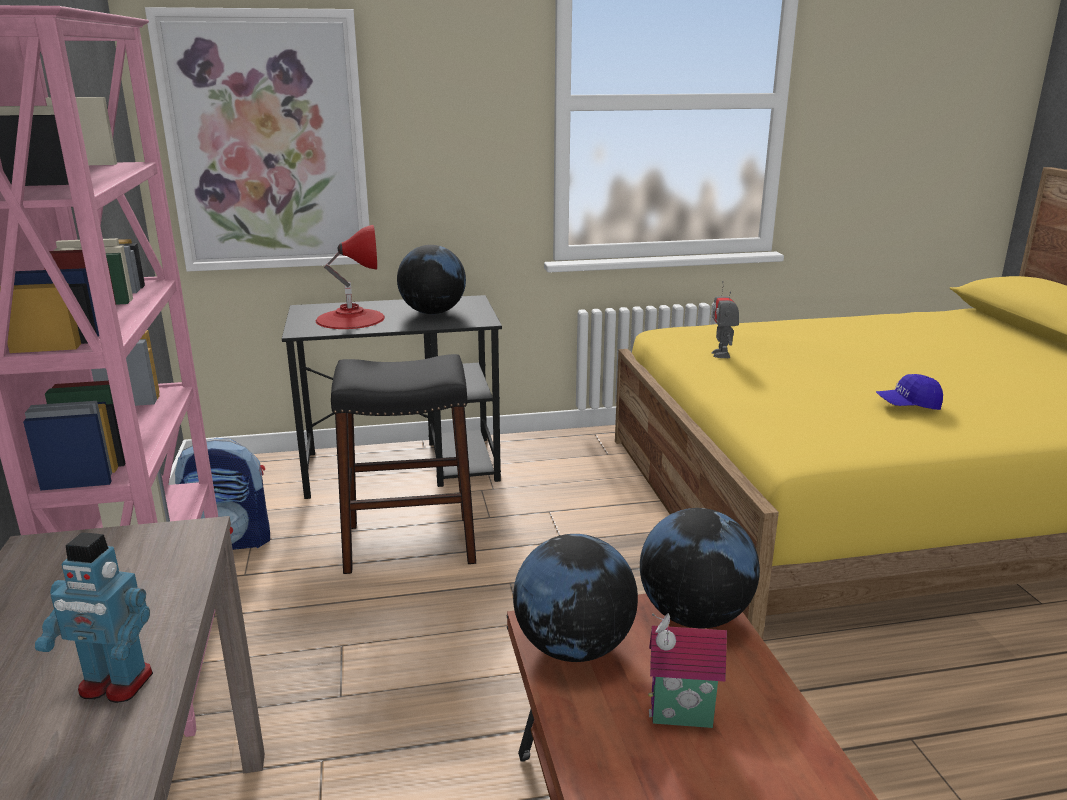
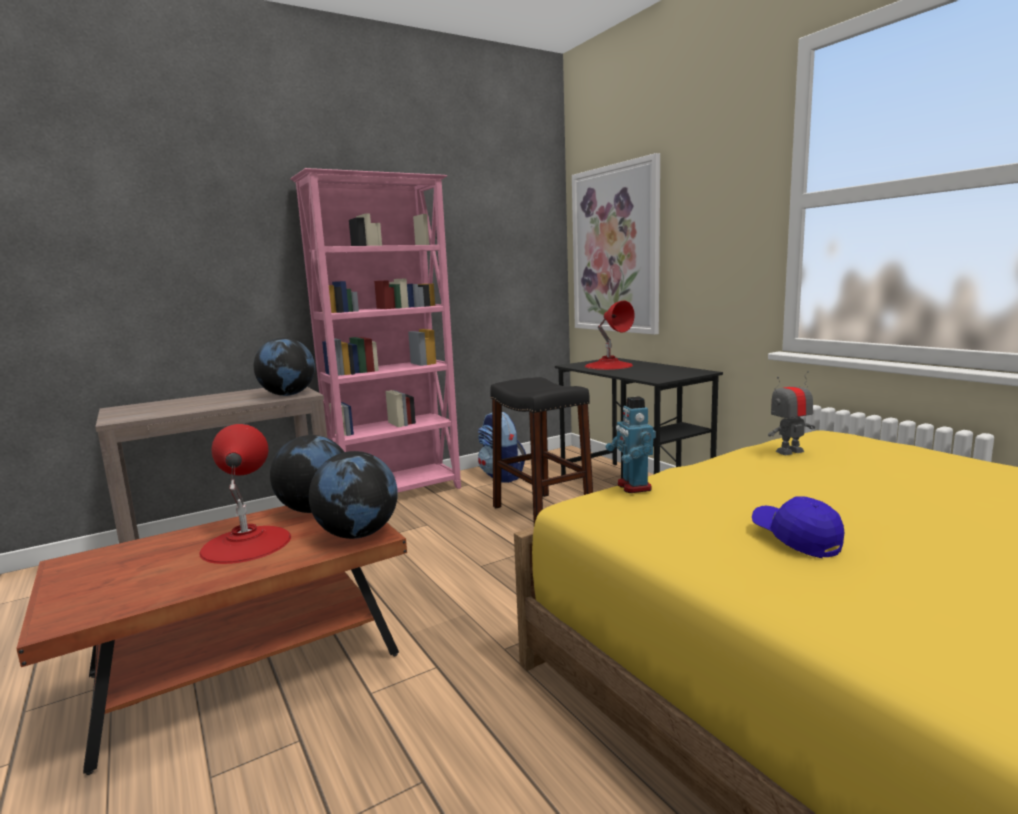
camera: 70 degrees right, 10 degrees down
toy robot [35,532,153,703] -> toy robot moved to [606,396,656,493]
globe [397,245,466,314] -> globe moved to [254,338,315,396]
toy house [648,613,727,728] -> red table lamp [199,424,291,564]

